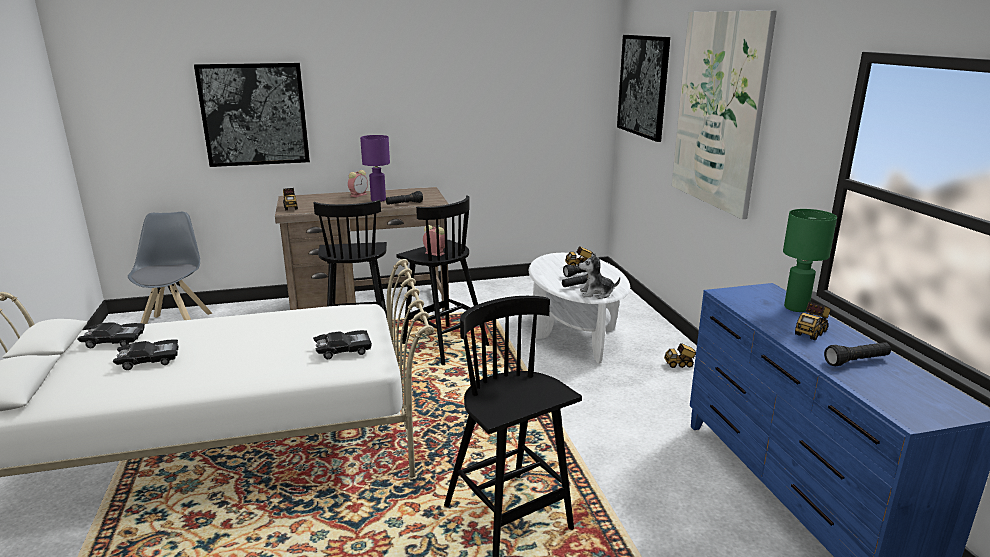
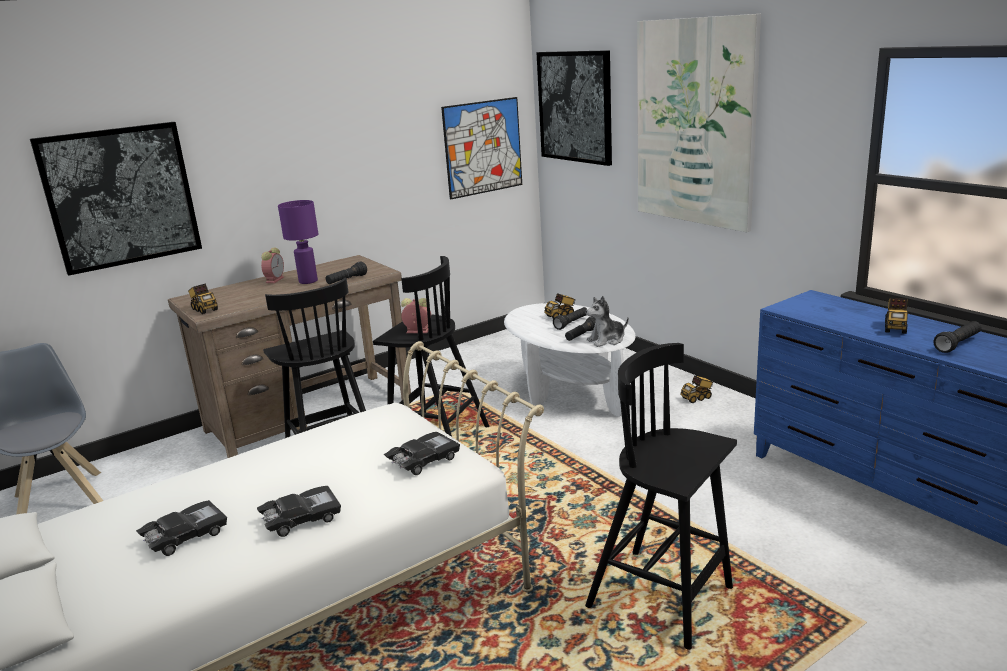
camera: 20 degrees left, 0 degrees up
black toy car [77,322,145,348] -> black toy car moved to [257,486,341,537]
green table lamp [783,209,837,312] -> none
none -> picture [441,97,522,199]

